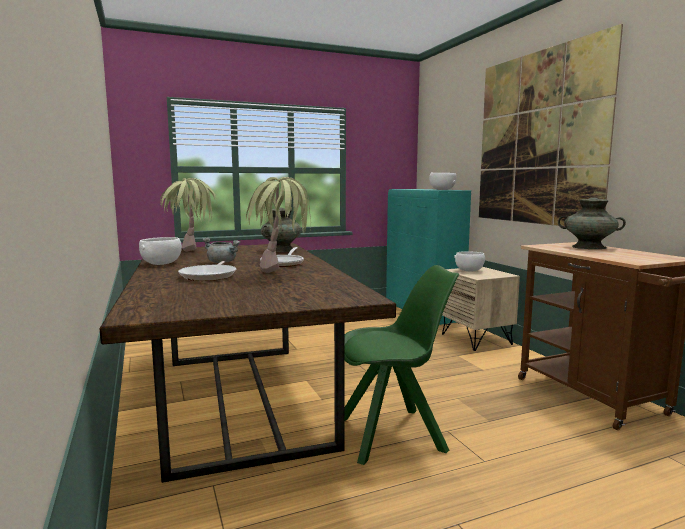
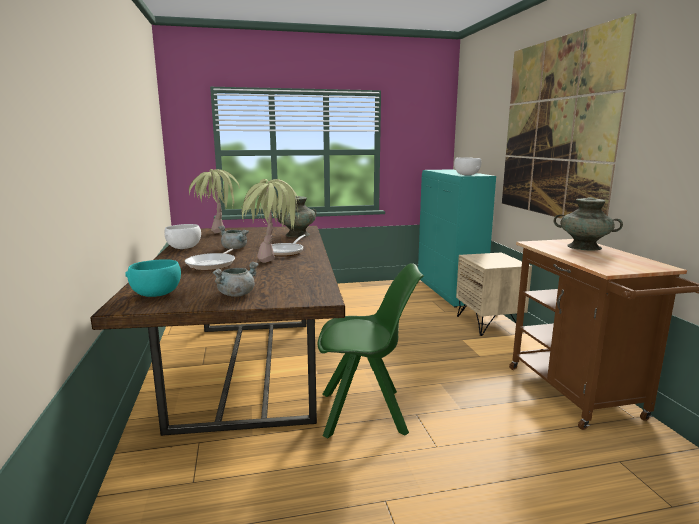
camera: 10 degrees right, 5 degrees up
white bowl [454,252,485,272] -> none
none -> turquoise bowl [126,259,181,297]
none -> grey cooking pot [212,262,259,297]

